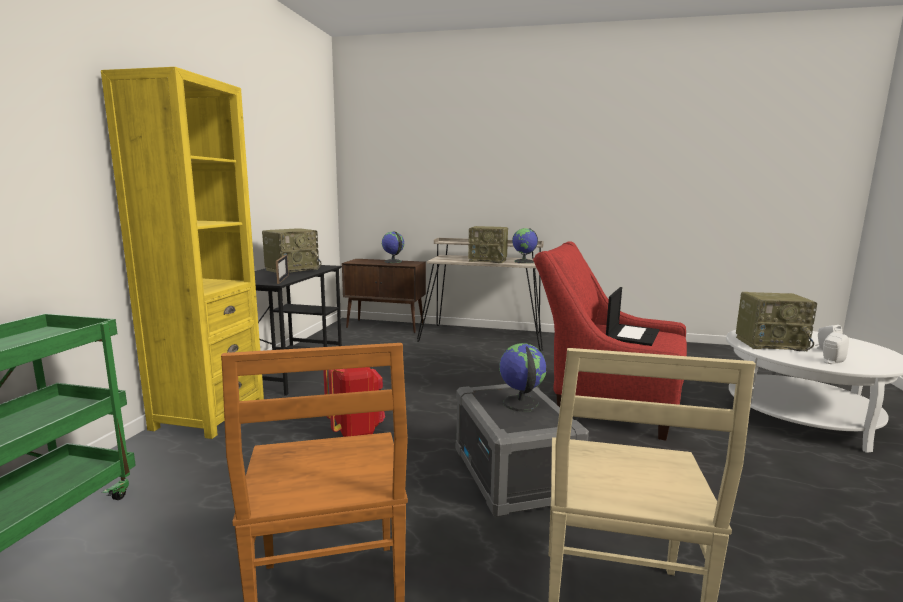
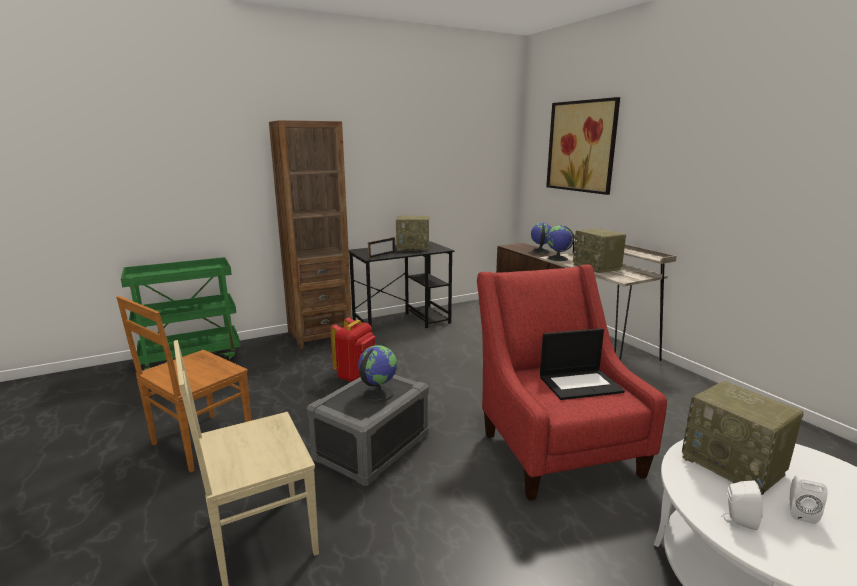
camera: 50 degrees right, 5 degrees up
yellow bookcase [101,67,264,439] -> brown bookcase [269,120,352,349]
globe [512,228,538,263] -> globe moved to [547,226,574,261]
none -> picture [546,97,620,195]

